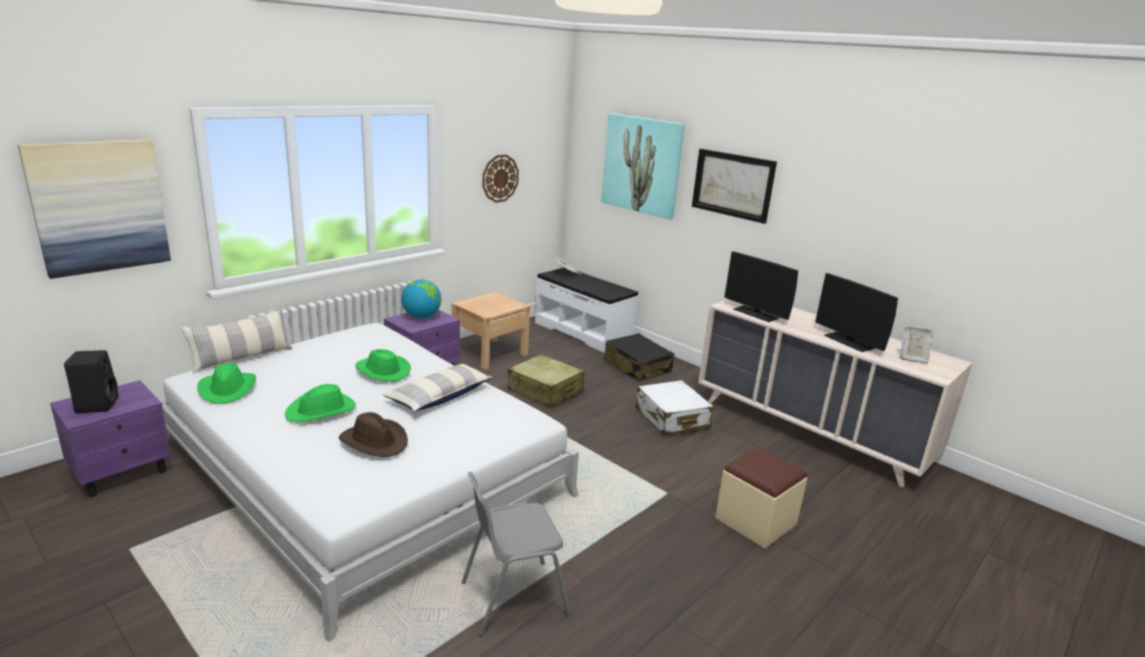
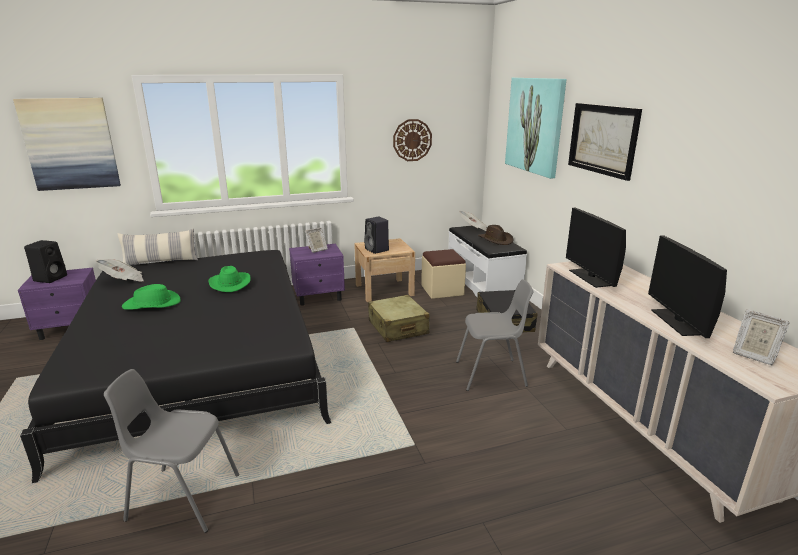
camera: 30 degrees right, 0 degrees up
white bed [159,323,579,642] -> black bed [20,250,332,483]
green hat [197,363,256,404] -> newspaper [96,259,144,282]
brown hat [339,412,408,457] -> brown hat moved to [478,225,513,245]
pillow [382,364,493,412] -> none
globe [401,279,441,319] -> picture frame [305,228,328,253]
white suitcase [636,380,714,436] -> grey chair [456,279,534,391]
beige ottoman [715,448,807,548] -> beige ottoman moved to [421,249,466,299]
none -> black speaker [364,217,389,254]

